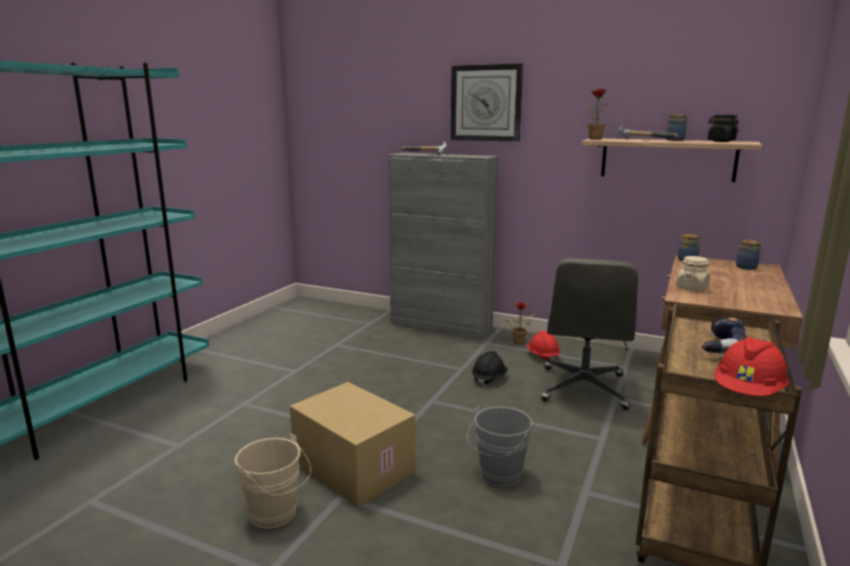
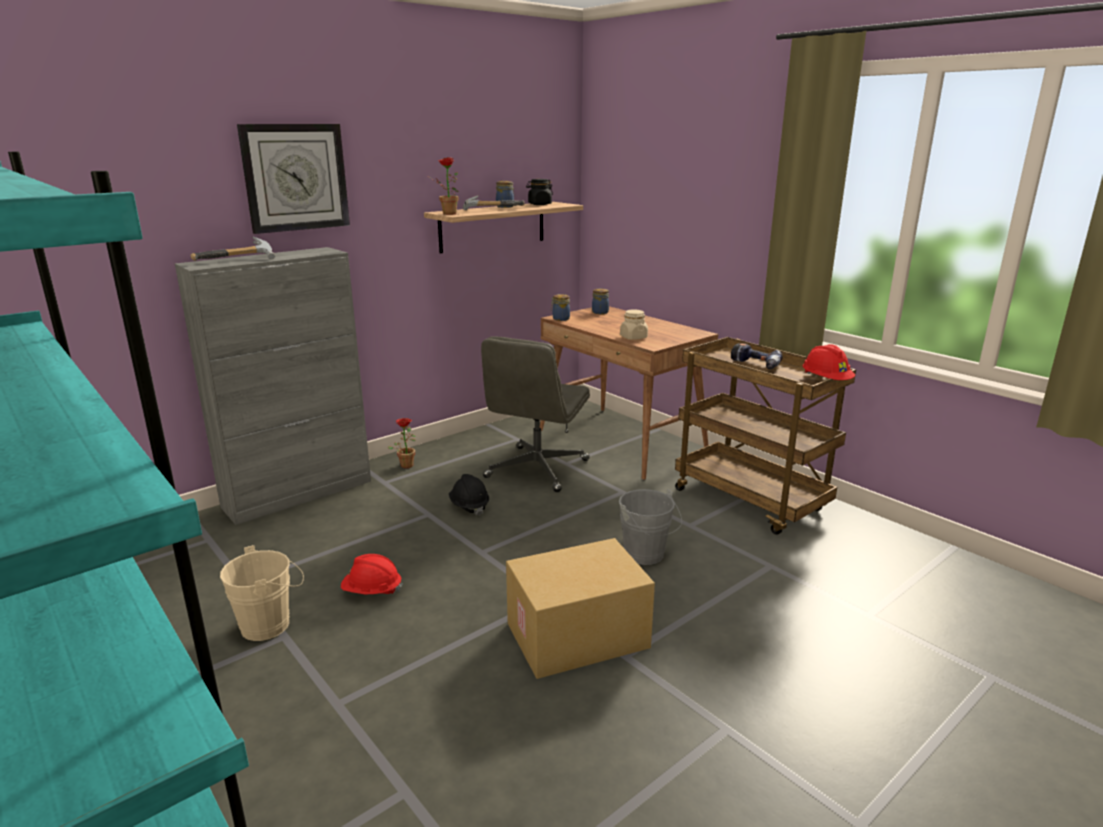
camera: 65 degrees left, 5 degrees up
beige bucket [235,434,311,529] -> beige bucket moved to [220,545,304,641]
red hard hat [526,331,560,361] -> red hard hat moved to [341,554,403,594]
grey office chair [541,258,638,410] -> grey office chair turned 75 degrees clockwise [481,336,590,492]

